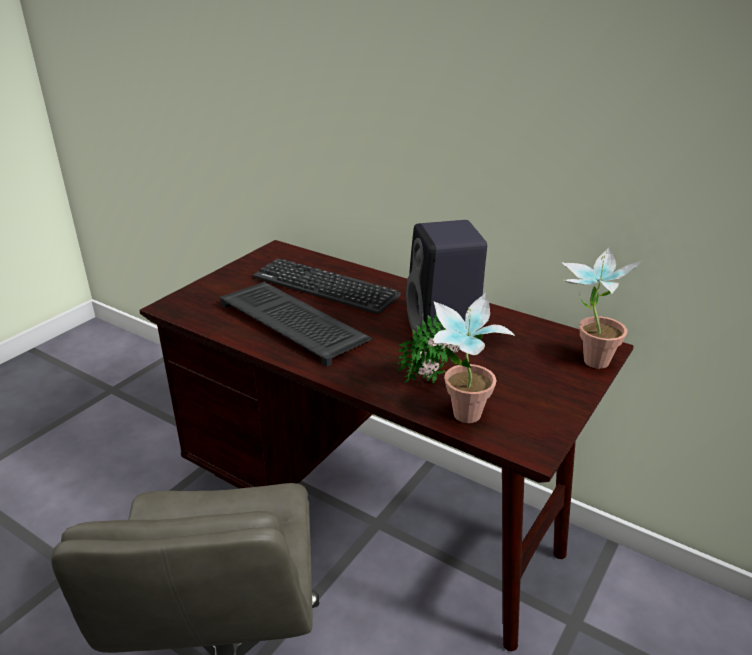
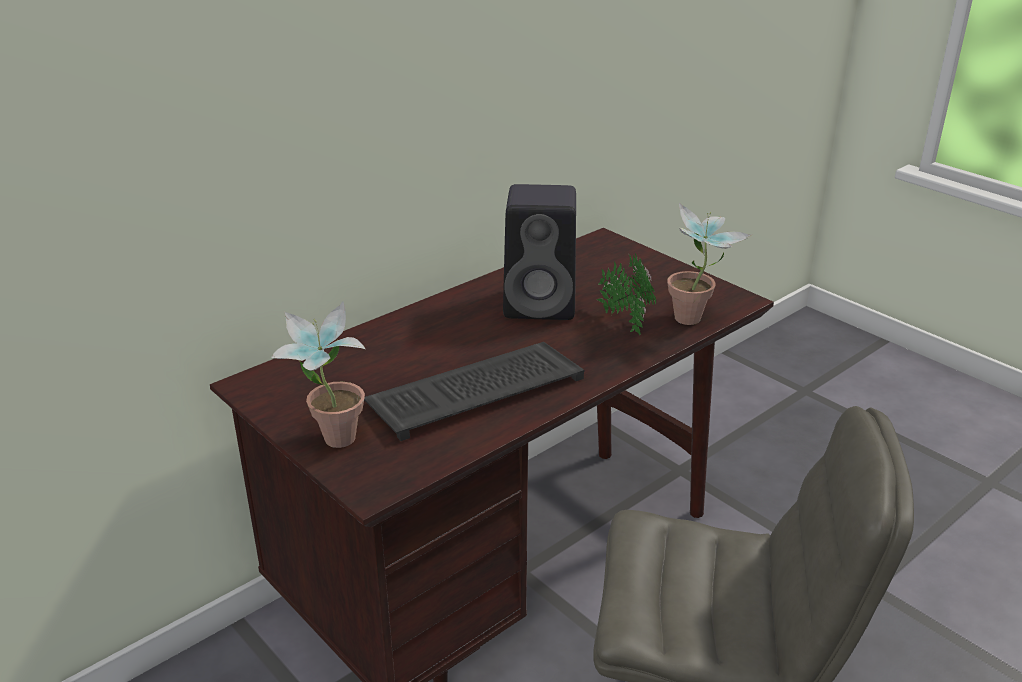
camera: 75 degrees left, 0 degrees up
keyboard [253,258,401,314] -> none
potted plant [561,247,641,369] -> potted plant moved to [271,302,366,448]

